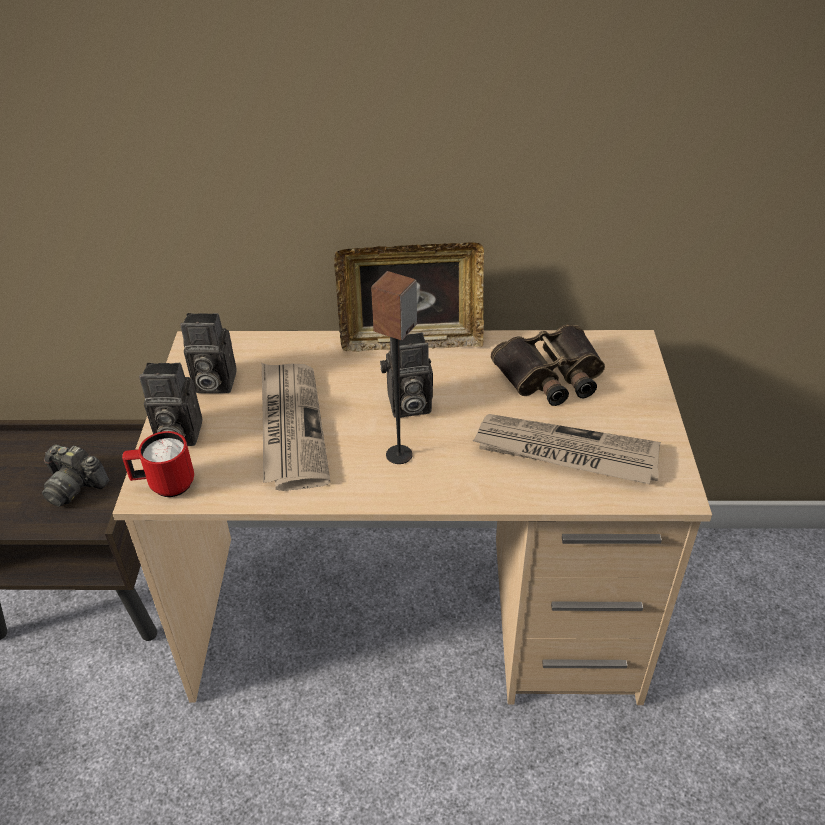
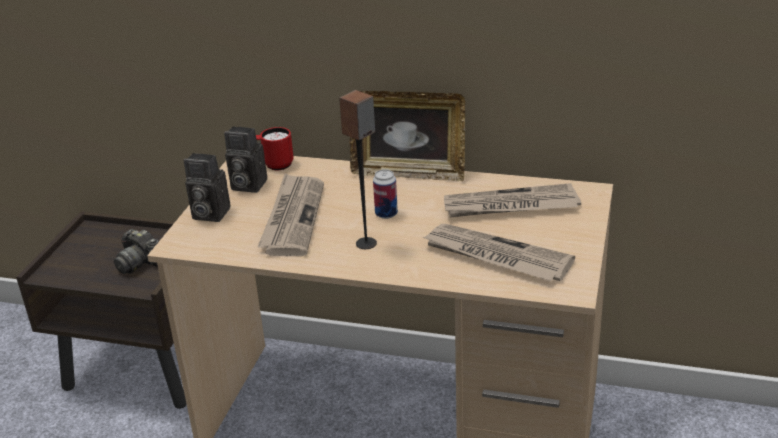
camera: 15 degrees right, 10 degrees down
red mug [122,431,194,497] -> red mug moved to [256,127,294,170]
camera [380,332,433,418] -> can [373,169,398,219]
binoculars [491,324,605,406] -> newspaper [444,183,581,217]

